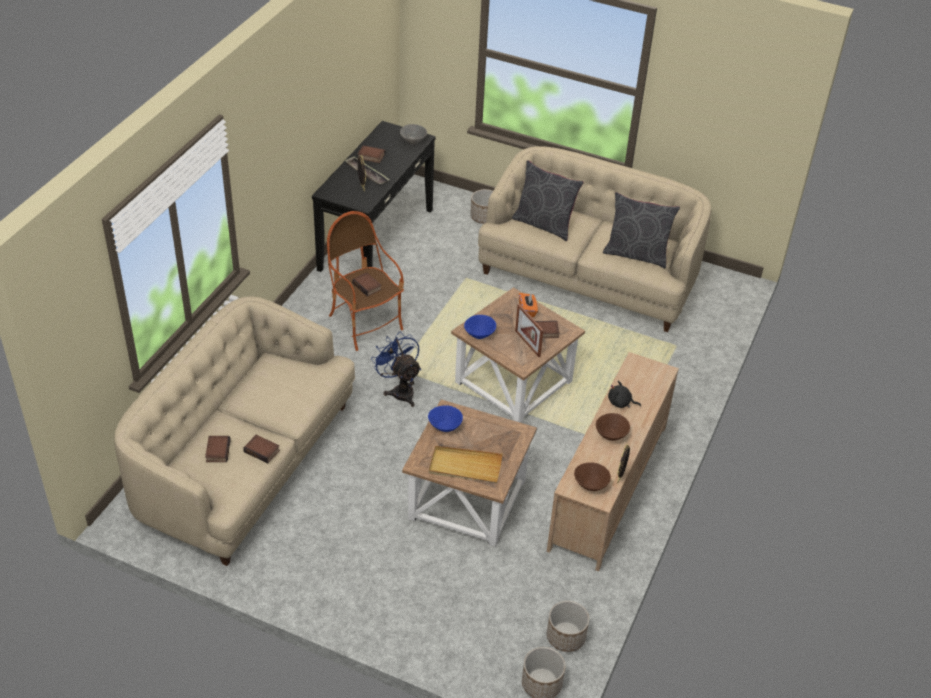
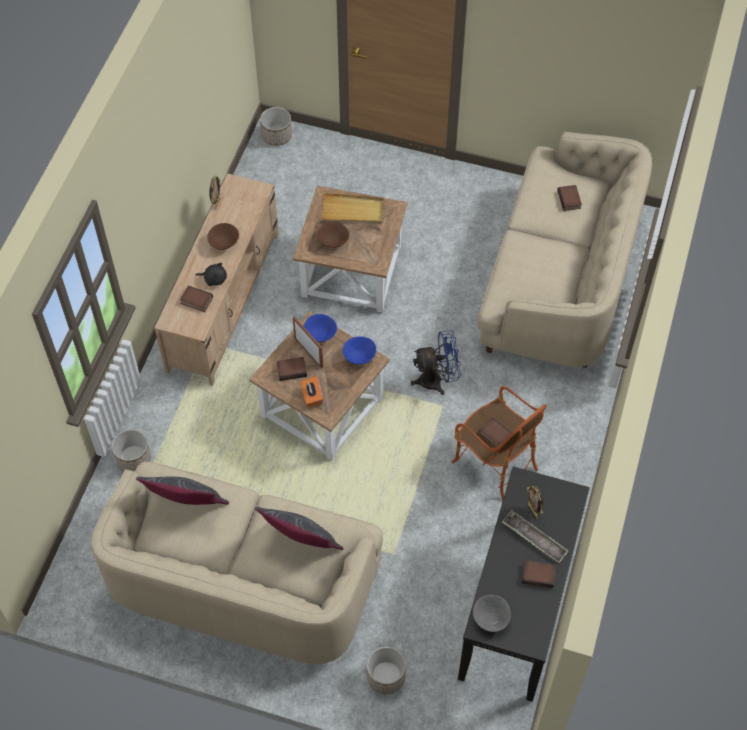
camera: 175 degrees right, 15 degrees up
book [243,435,280,463] -> book moved to [180,286,213,312]
blue fan [371,333,421,407] -> blue fan turned 60 degrees counterclockwise [411,330,461,395]
blue bowl [428,405,463,432] -> blue bowl moved to [304,314,337,342]
planter [547,601,589,652] -> planter moved to [112,429,151,471]
brown bowl [574,463,611,491] -> brown bowl moved to [317,222,349,248]

